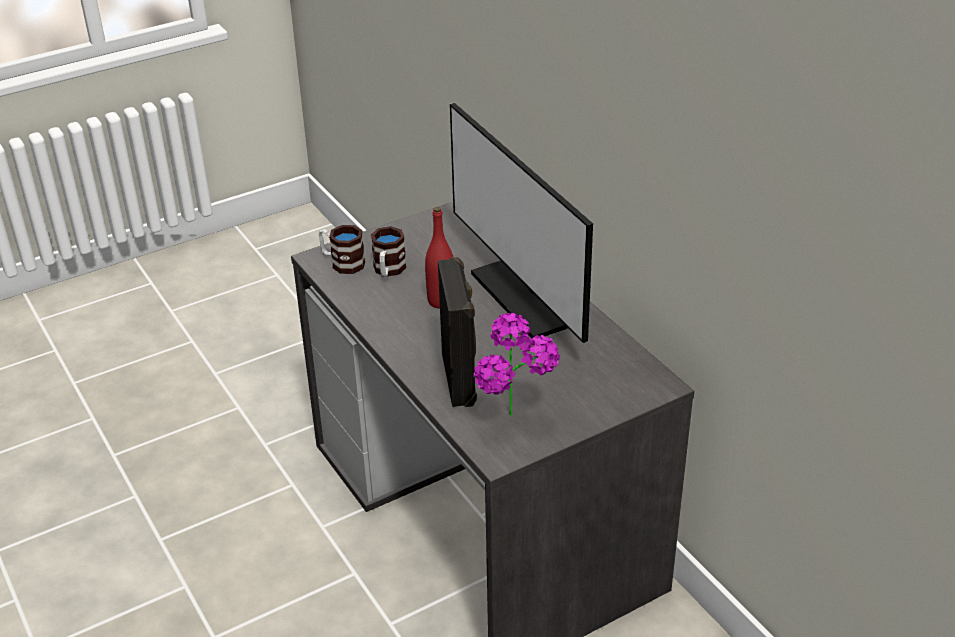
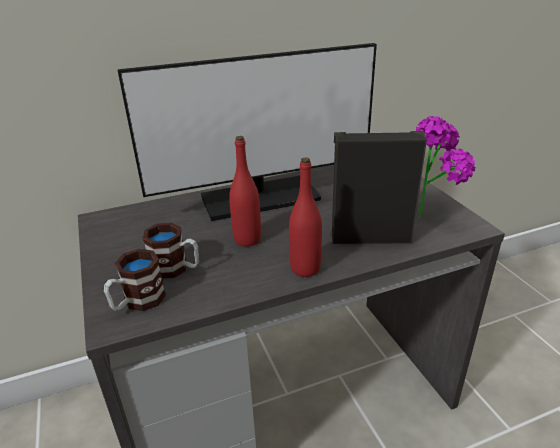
camera: 80 degrees left, 5 degrees down
none -> red bottle [289,157,322,277]

